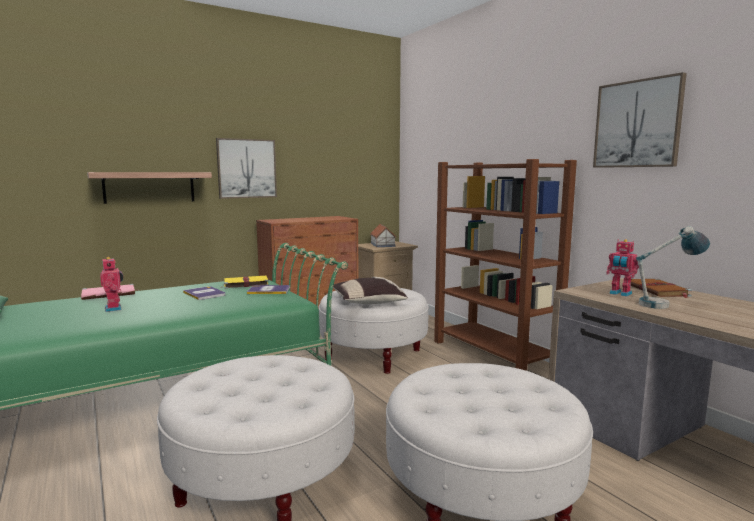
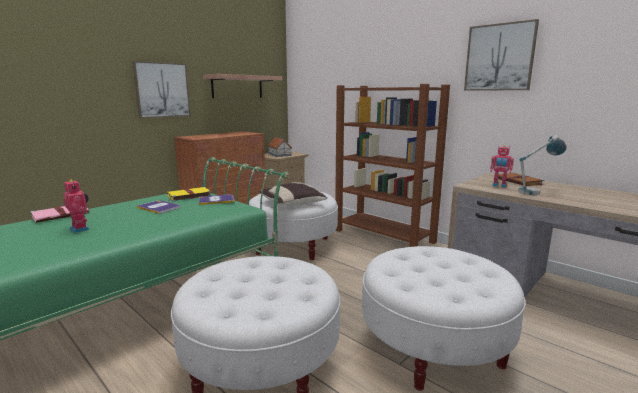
camera: 15 degrees left, 5 degrees up
shelf [87,172,212,204] -> shelf moved to [203,74,282,98]

